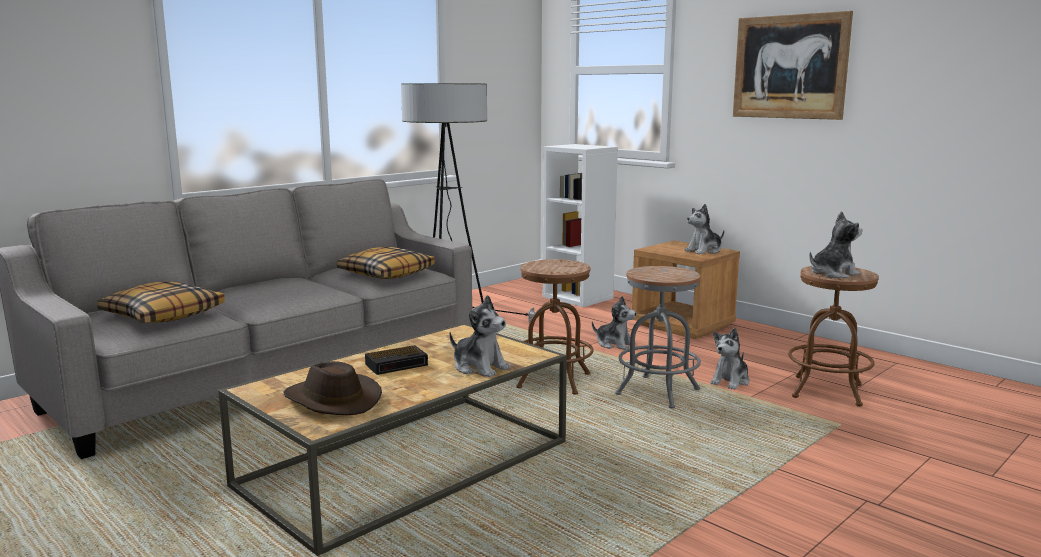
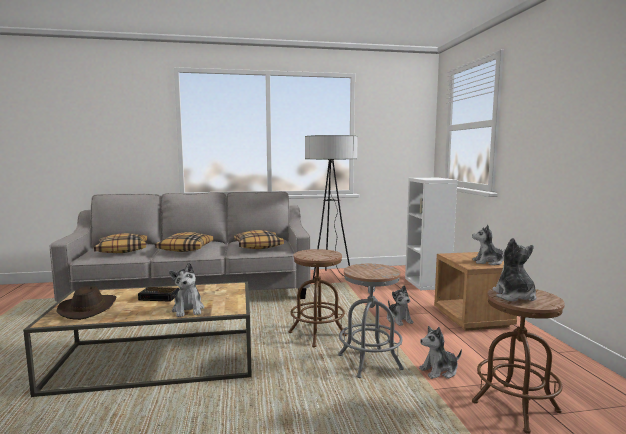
camera: 35 degrees right, 5 degrees down
picture [733,11,853,120] -> none
plush toy [809,211,862,278] -> plush toy turned 105 degrees counterclockwise [492,237,536,301]
none -> pillow [155,232,214,252]

